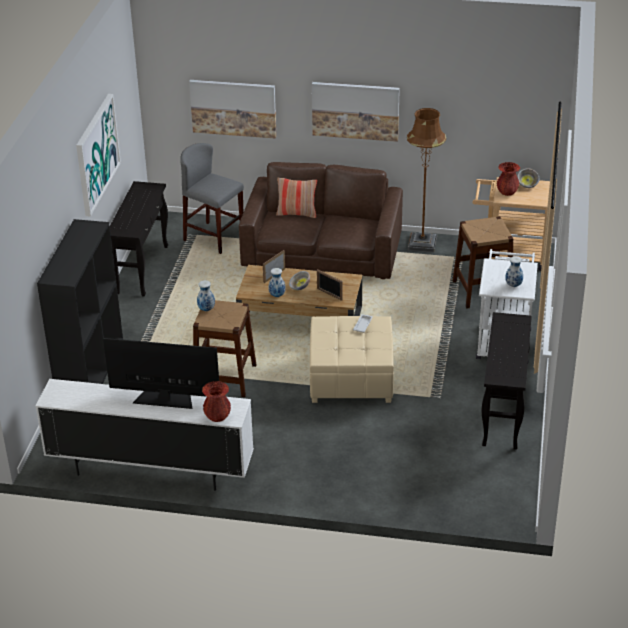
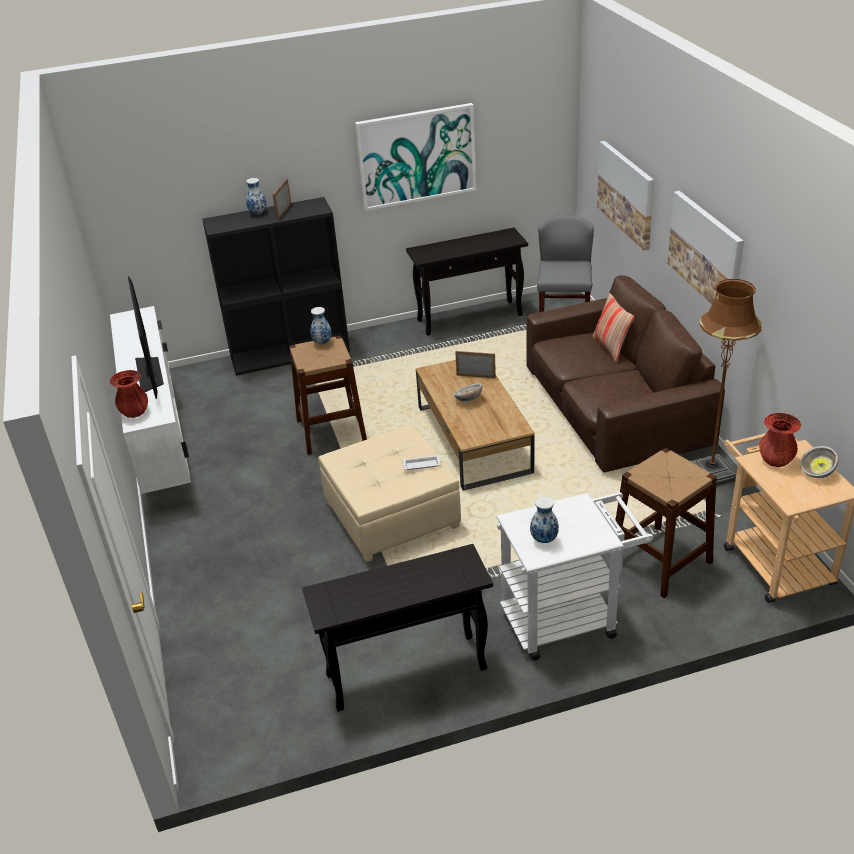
camera: 65 degrees right, 0 degrees up
vase [268,268,286,297] -> vase moved to [246,178,266,214]
picture frame [317,269,343,301] -> picture frame moved to [273,179,291,220]

